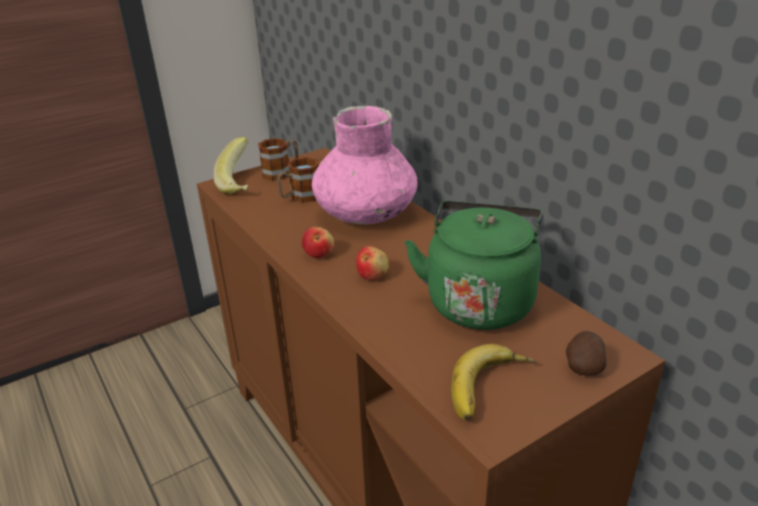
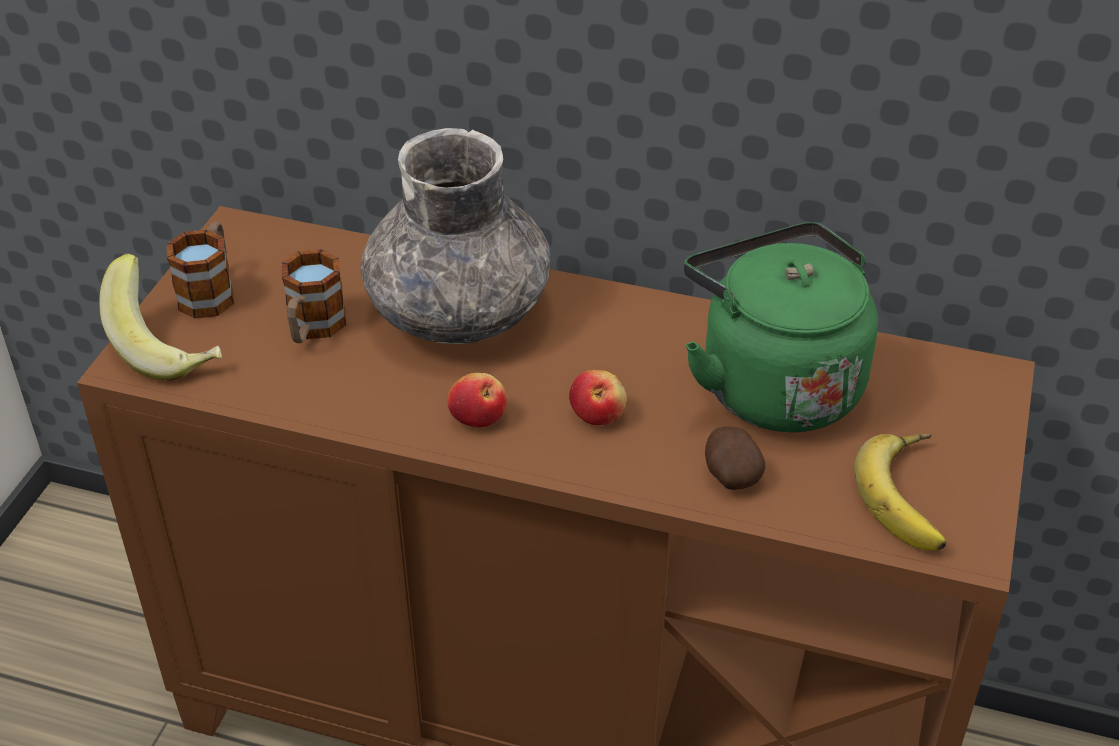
camera: 40 degrees left, 10 degrees up
pink vase [312,106,418,225] -> grey vase [361,128,550,344]
potato [566,331,607,376] -> potato moved to [705,426,765,490]

